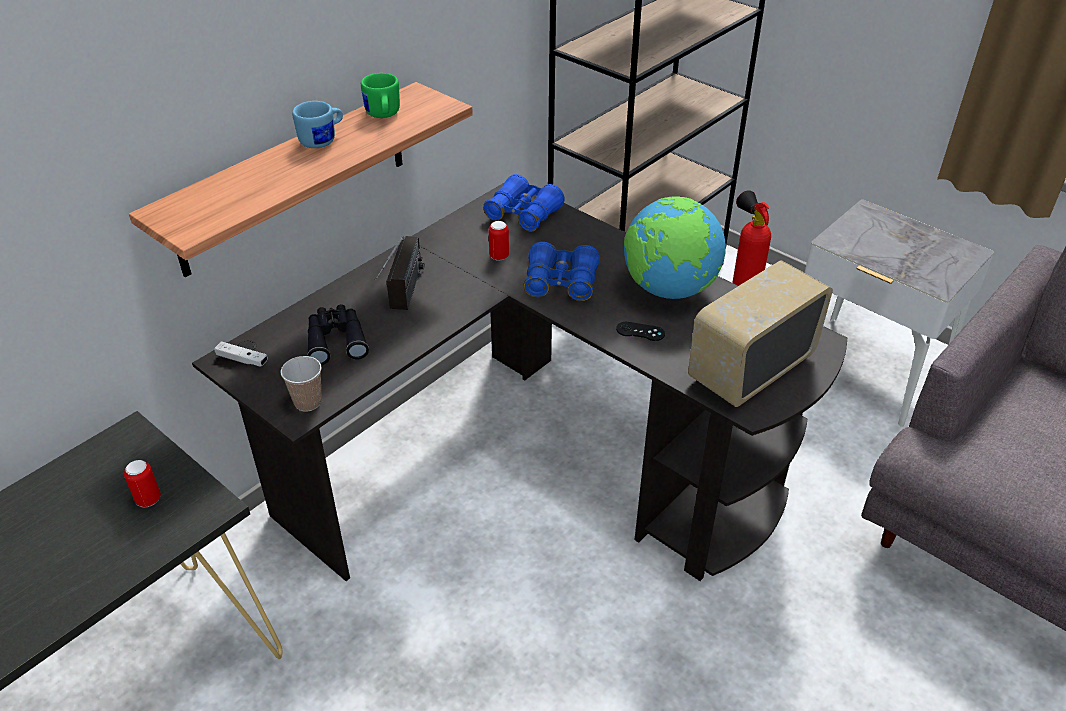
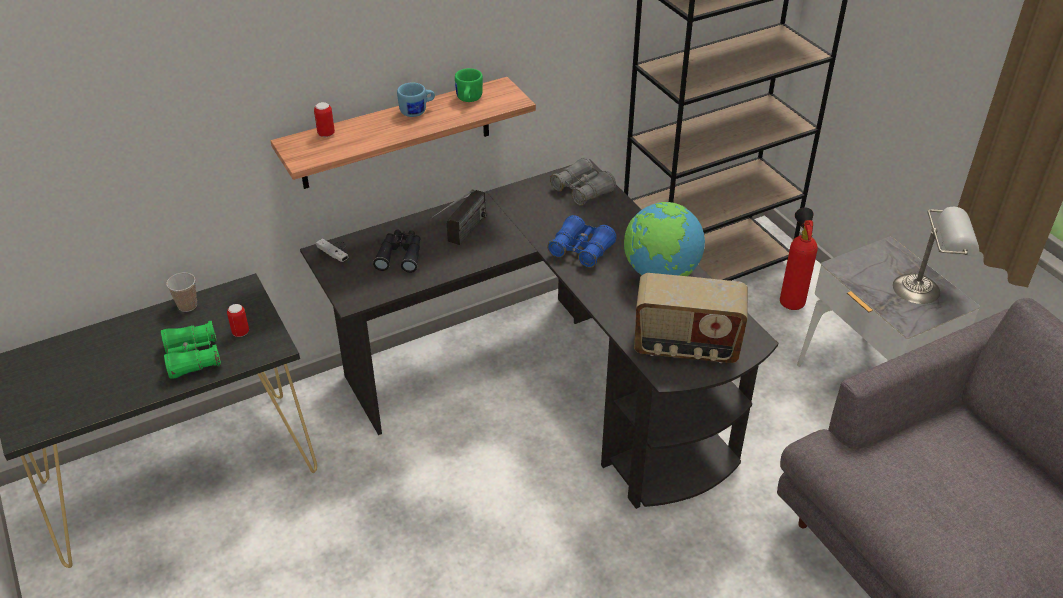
camera: 20 degrees right, 0 degrees up
cup [281,356,322,412] -> cup moved to [166,272,197,312]
blue binoculars [483,174,565,231] -> grey binoculars [550,157,616,206]
can [489,221,509,261] -> can moved to [314,102,335,137]
black game controller [616,322,665,341] -> none
radio [688,260,833,407] -> radio turned 150 degrees counterclockwise [634,273,748,363]
none -> green binoculars [161,321,221,379]
none -> white table lamp [893,207,979,304]

